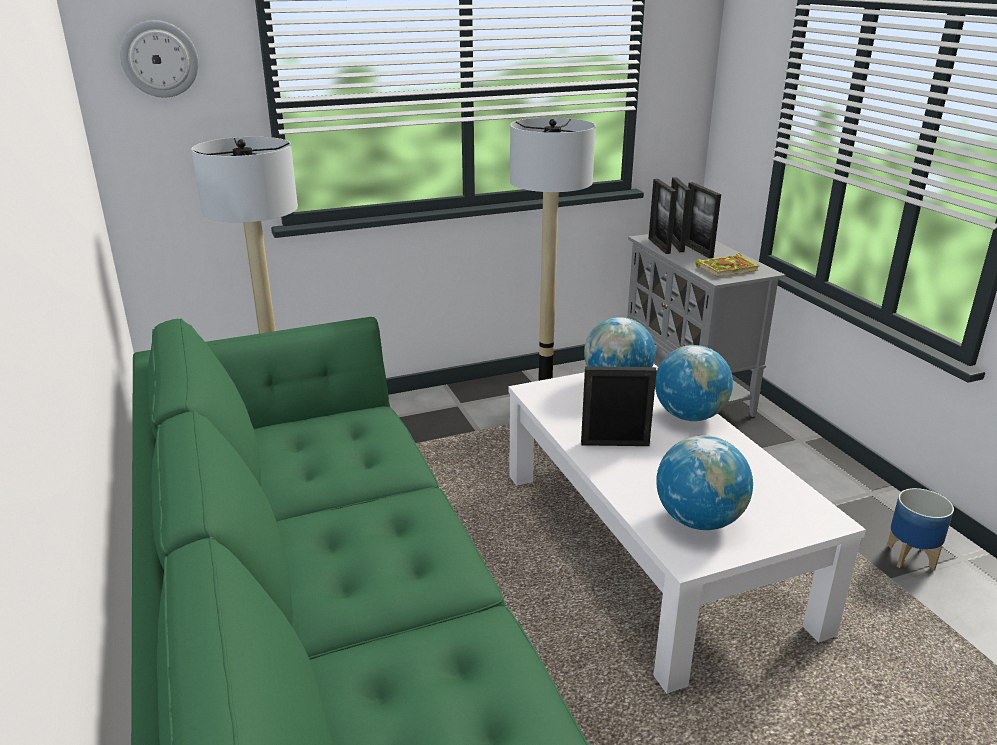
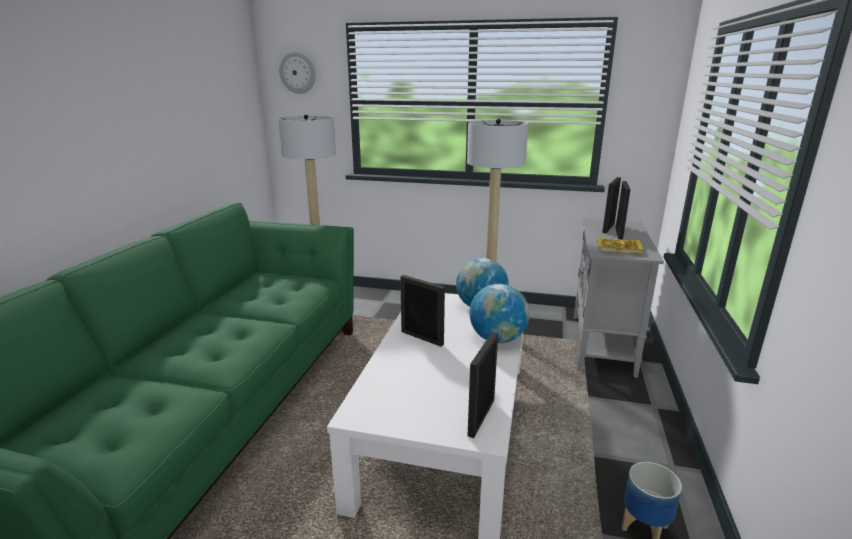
camera: 35 degrees right, 5 degrees down
picture frame [649,179,677,254] -> picture frame moved to [468,332,498,438]
globe [656,435,753,530] -> none

